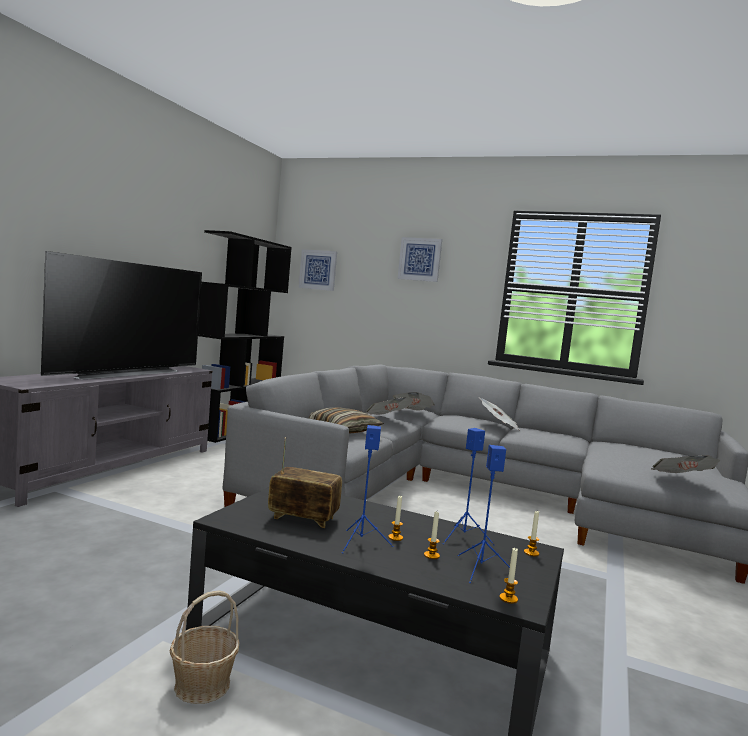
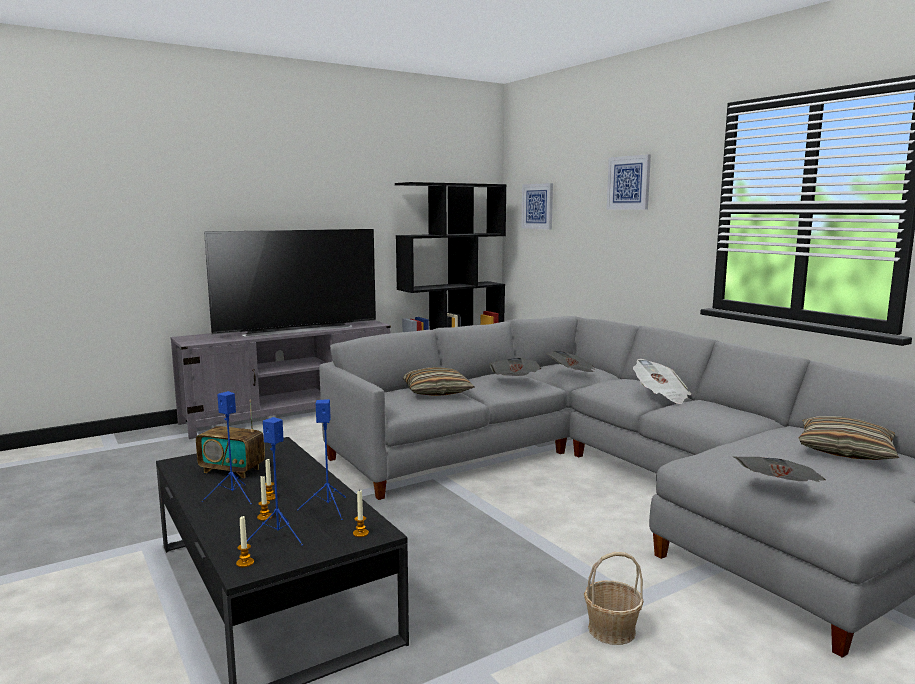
camera: 35 degrees right, 5 degrees up
basket [170,591,239,704] -> basket moved to [584,552,644,645]
radio [268,437,342,528] -> radio turned 150 degrees clockwise [196,399,265,478]
none -> pillow [799,416,899,460]

